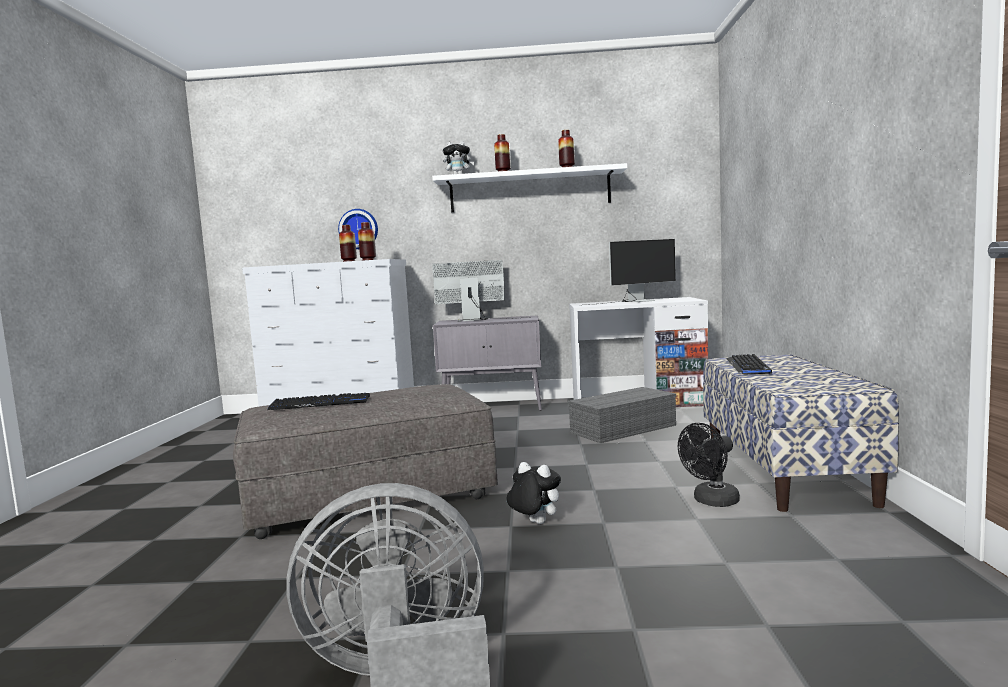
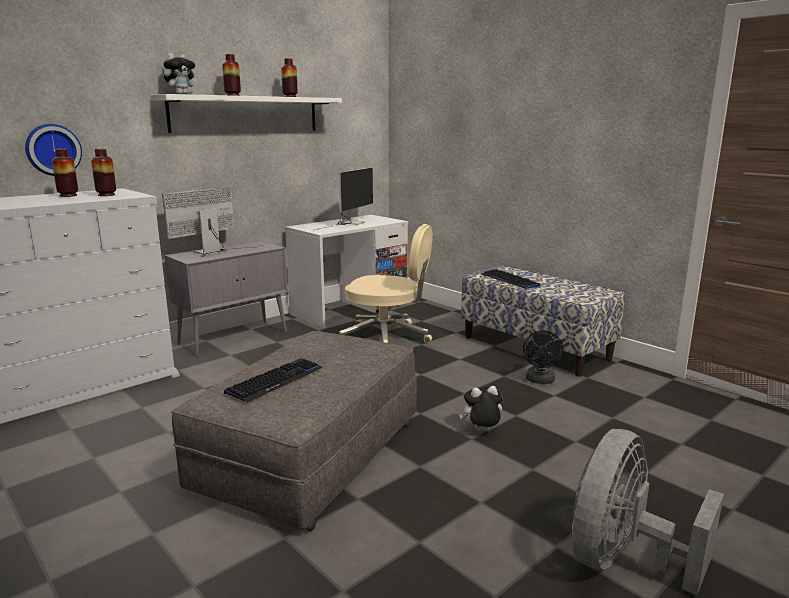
camera: 45 degrees left, 10 degrees up
grey storage box [568,387,676,443] -> beige office chair [339,224,433,343]

